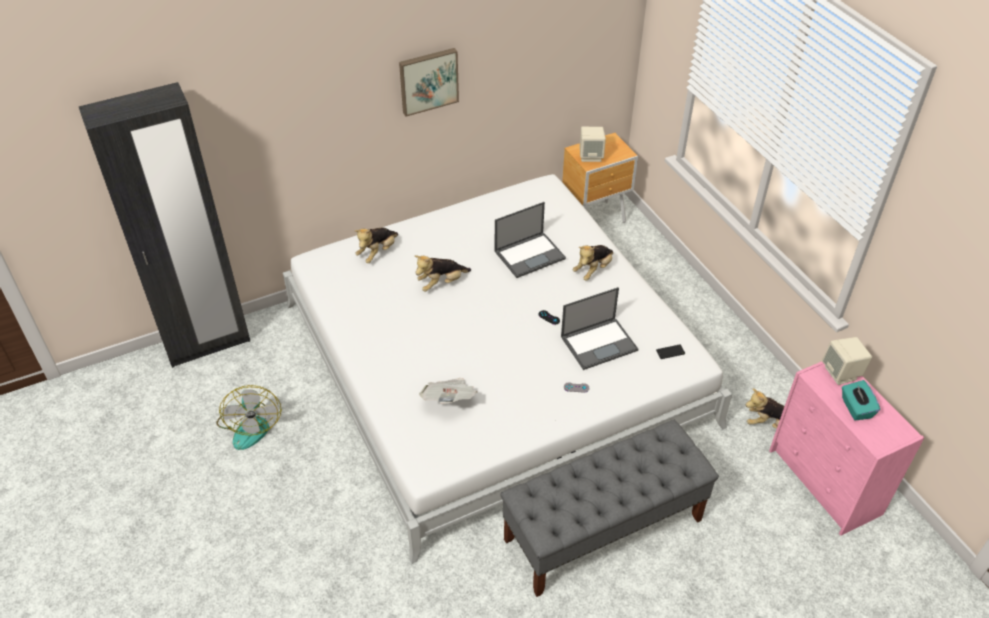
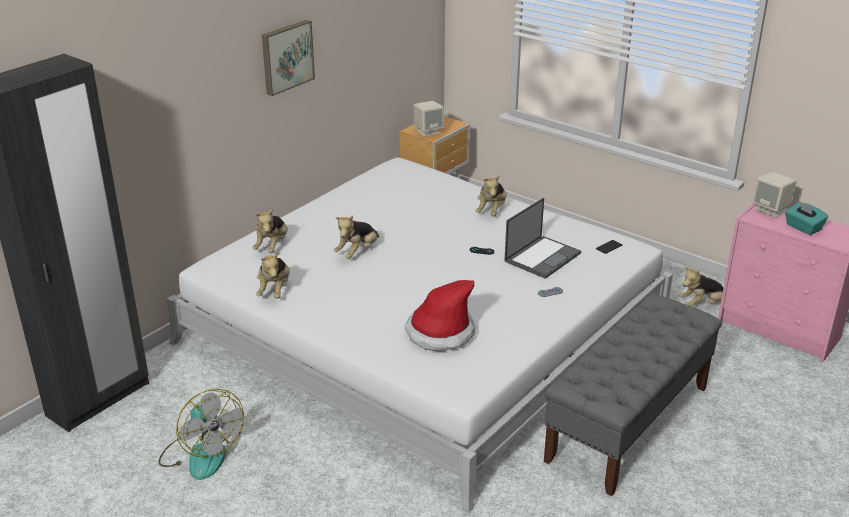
camera: 25 degrees left, 15 degrees down
newspaper [419,378,478,404] -> hat [404,280,475,352]
laptop [495,202,566,278] -> none
none -> plush toy [256,252,290,299]

